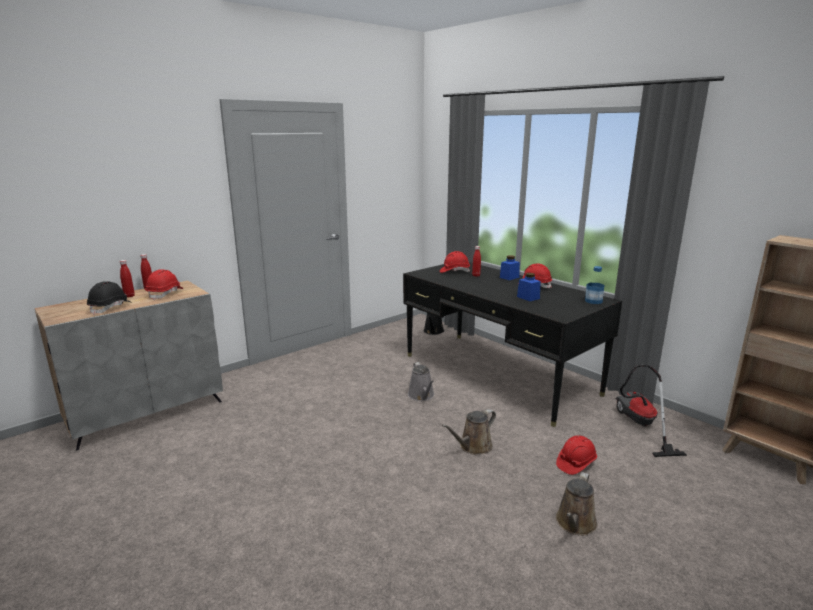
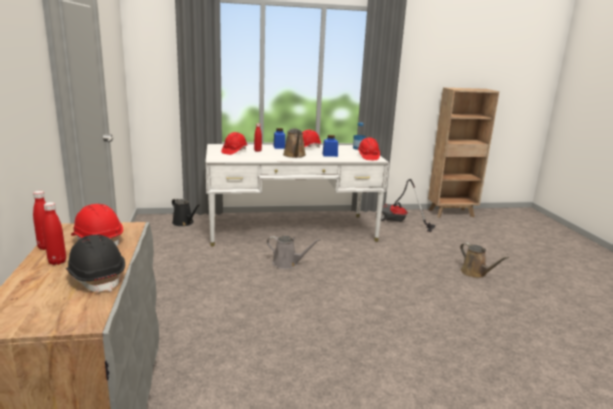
camera: 60 degrees left, 0 degrees up
black desk [403,262,622,427] -> white desk [205,144,389,247]
brown watering can [442,409,496,455] -> brown watering can moved to [283,128,306,158]
red hard hat [556,435,597,475] -> red hard hat moved to [358,138,380,160]

